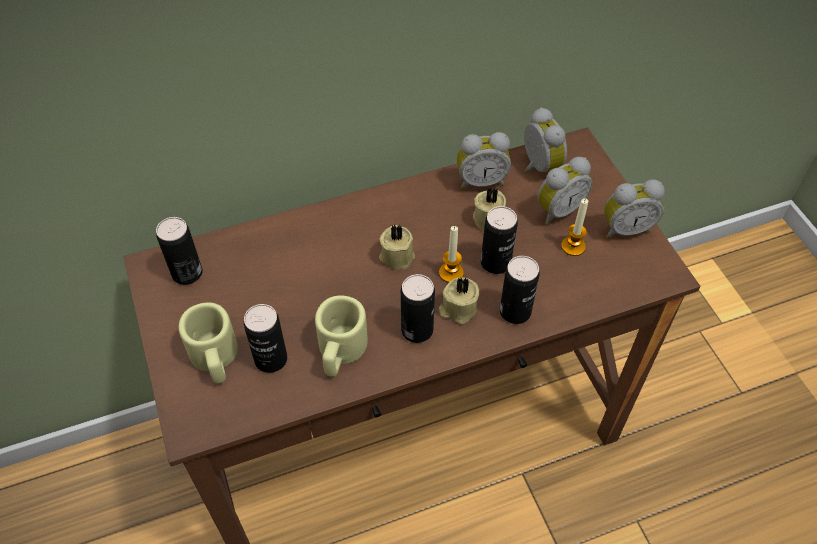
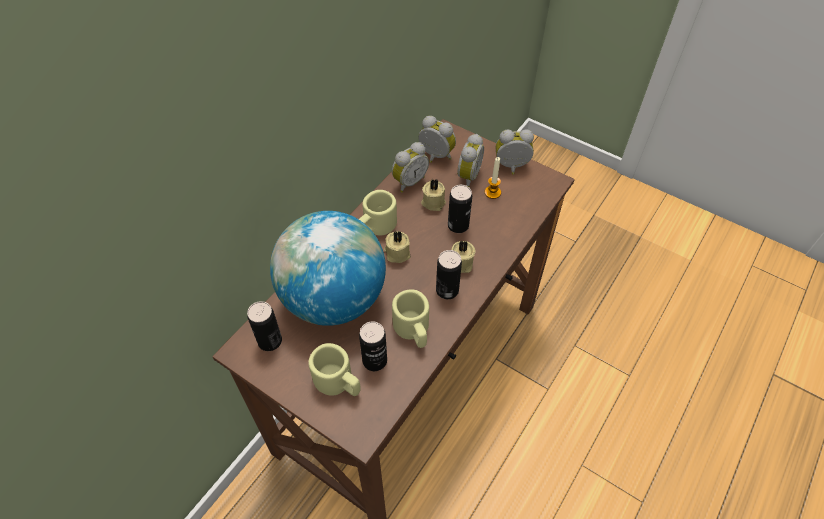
camera: 35 degrees left, 0 degrees up
candle [439,226,464,283] -> none
can [500,256,540,324] -> none
alarm clock [604,180,665,239] -> alarm clock turned 135 degrees counterclockwise [496,129,534,175]
none -> globe [270,211,386,326]
none -> beige mug [359,190,397,236]

